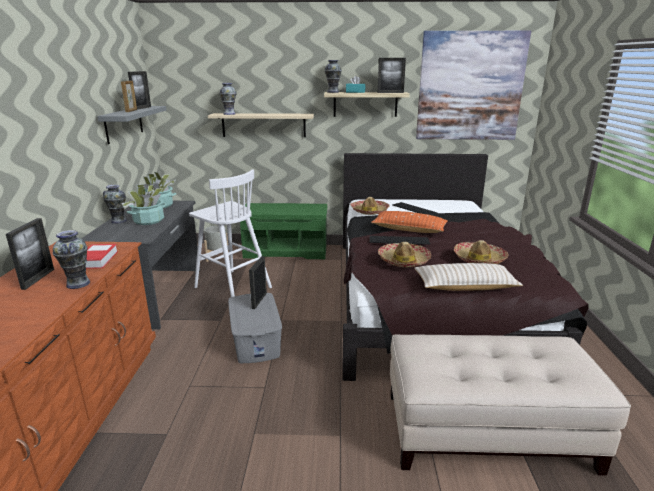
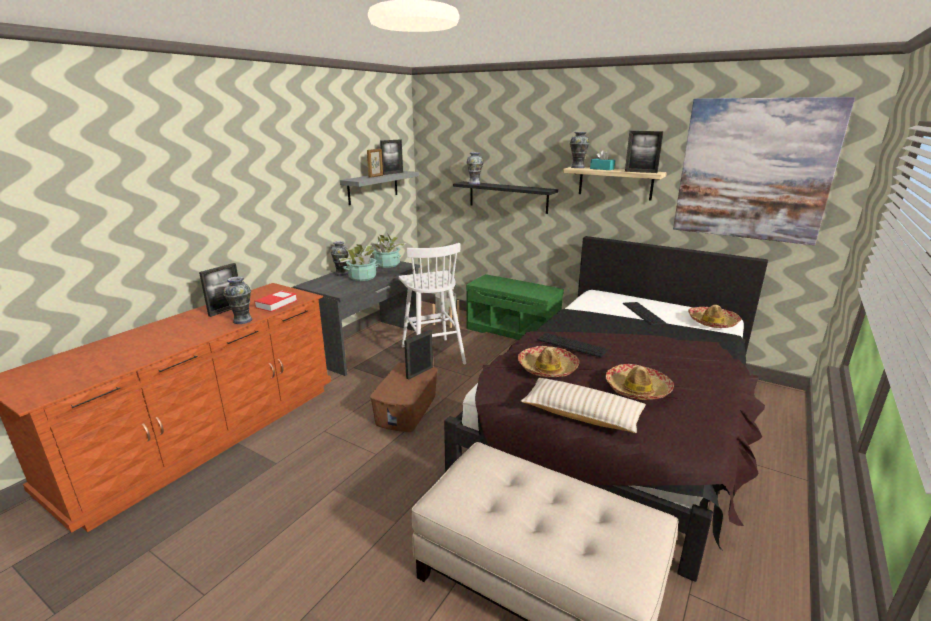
camera: 30 degrees right, 0 degrees up
beige shelf [208,113,314,137] -> black shelf [453,181,558,214]
grey storage box [228,293,282,363] -> brown storage box [370,363,438,432]
hat [350,197,390,215] -> hat moved to [688,305,742,328]
orange pillow [371,211,448,233] -> none

